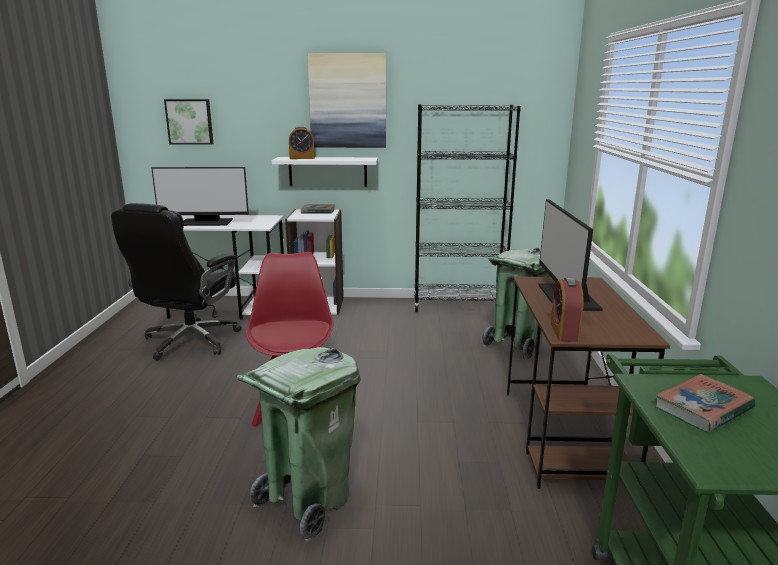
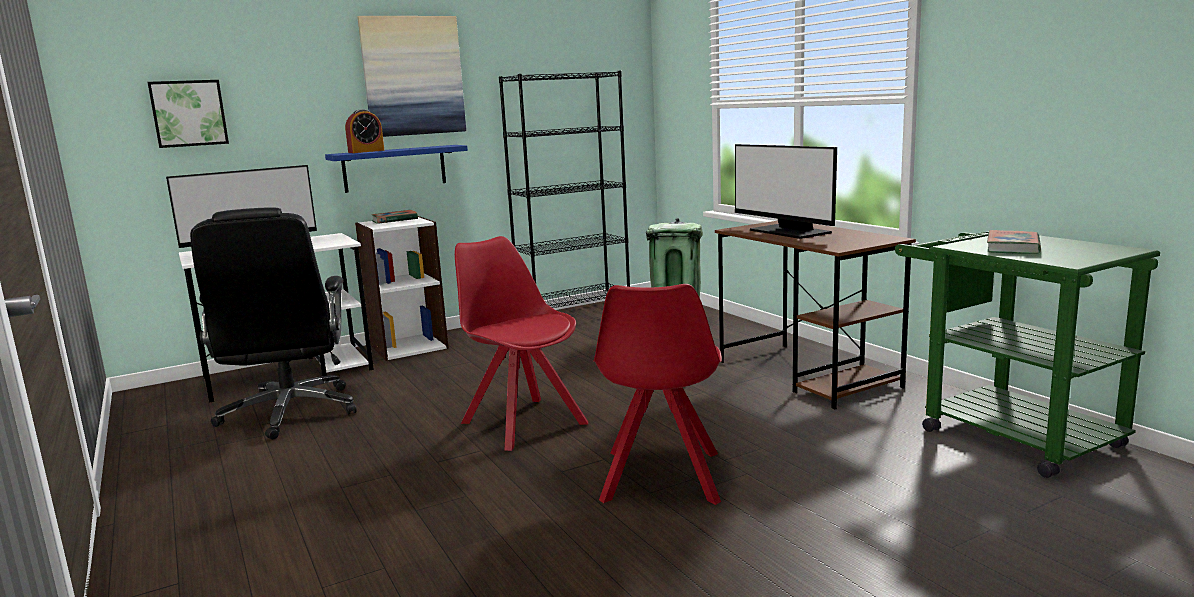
camera: 30 degrees left, 5 degrees down
green trash can [237,347,361,541] -> red chair [594,284,722,505]
white shelf [272,157,378,187] -> blue shelf [325,145,468,193]
alarm clock [551,277,584,342] -> none

